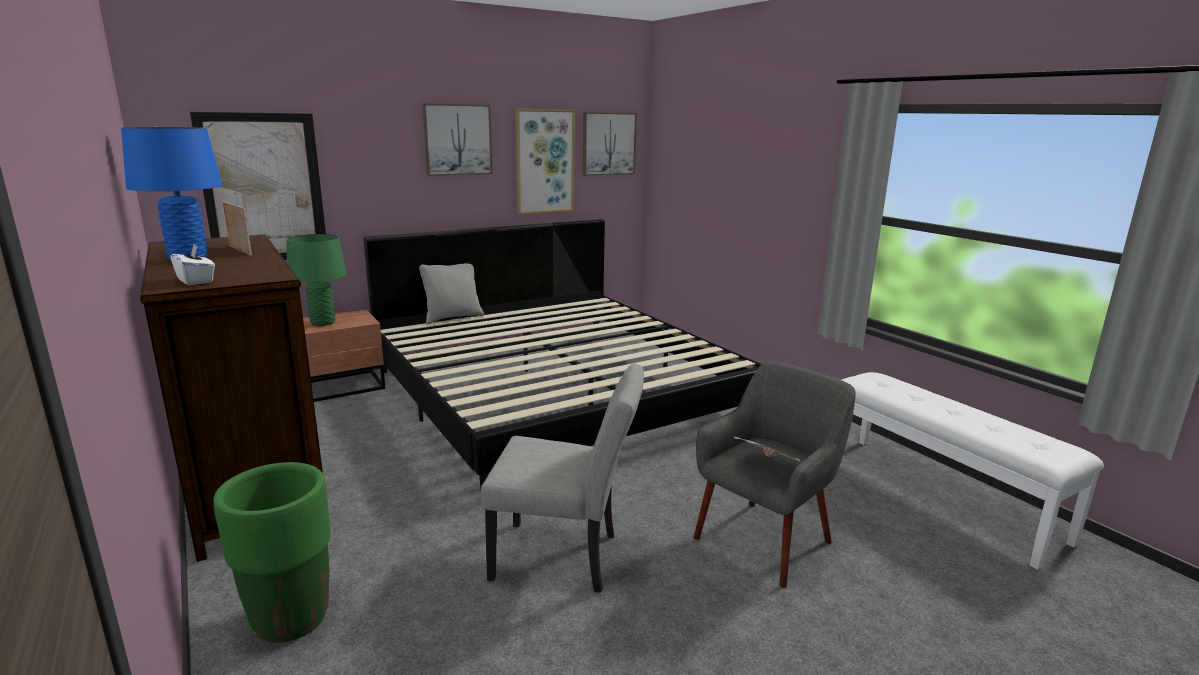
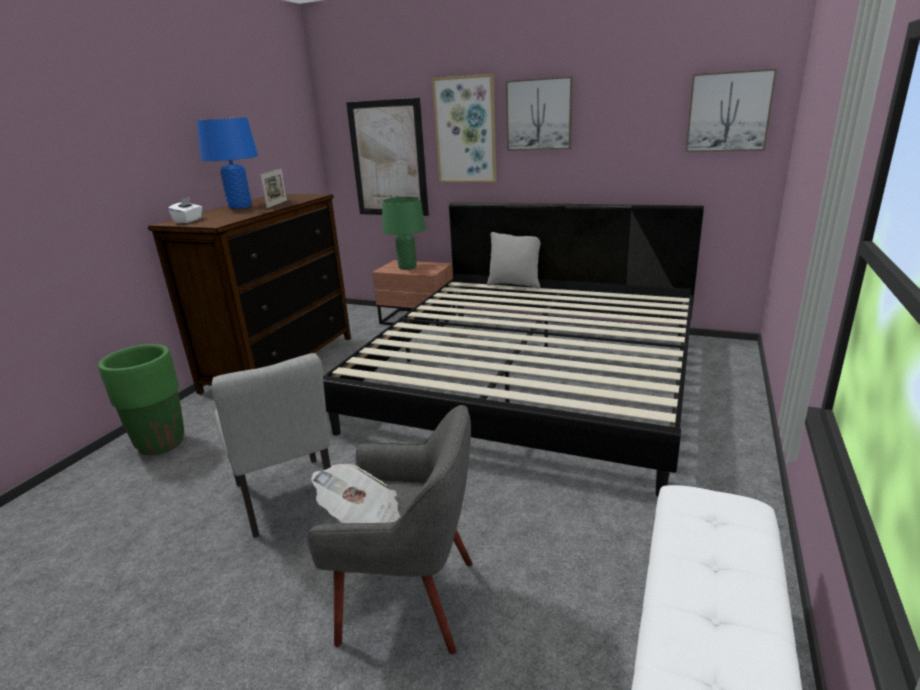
camera: 55 degrees right, 5 degrees up
picture [516,109,575,214] -> picture moved to [432,74,497,182]

